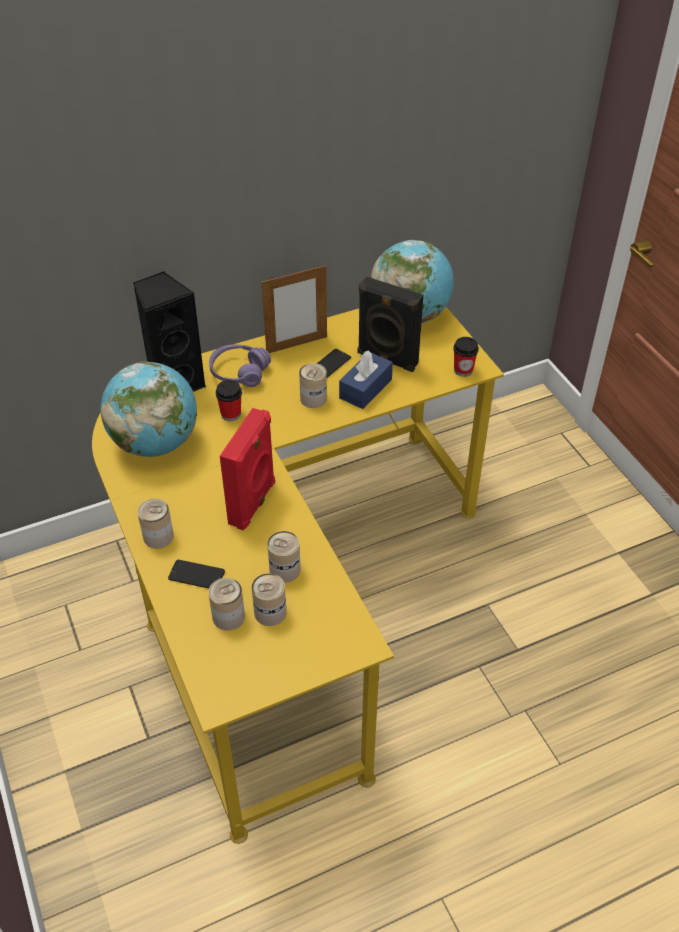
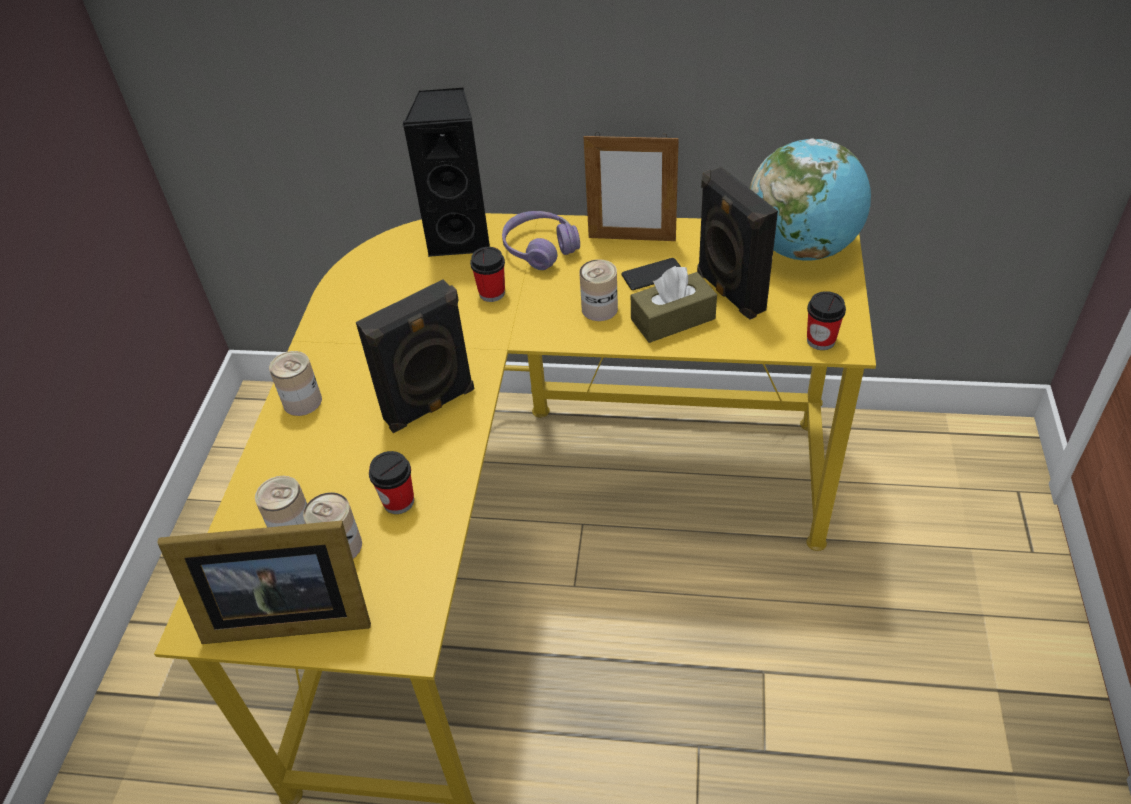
camera: 35 degrees right, 0 degrees up
globe [100,361,197,457] -> none
phone [168,560,225,588] -> none
red speaker [220,408,275,530] -> black speaker [356,279,474,433]
can [267,531,301,582] -> cup [369,451,414,514]
blue tissue box [339,350,393,409] -> brown tissue box [631,266,717,343]
none -> picture frame [157,521,371,644]

